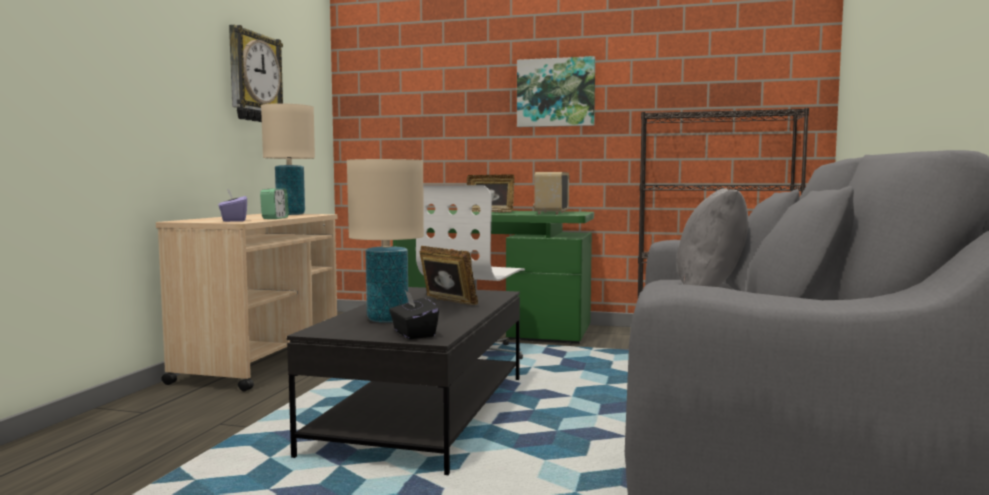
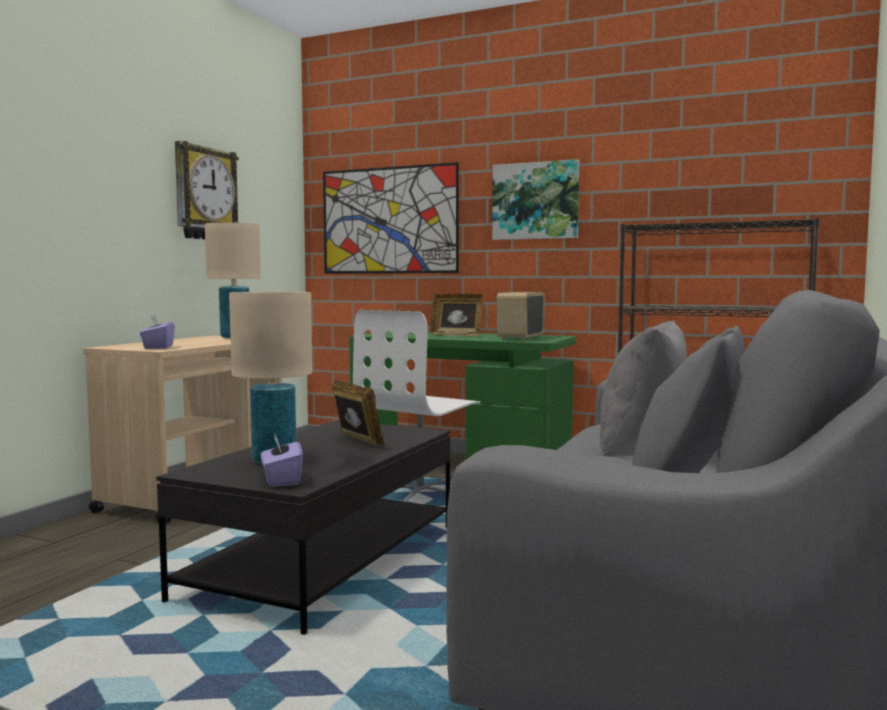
camera: 10 degrees right, 0 degrees up
alarm clock [260,188,289,219] -> none
black tissue box [389,289,439,339] -> purple tissue box [261,434,303,487]
none -> picture [323,162,459,274]

